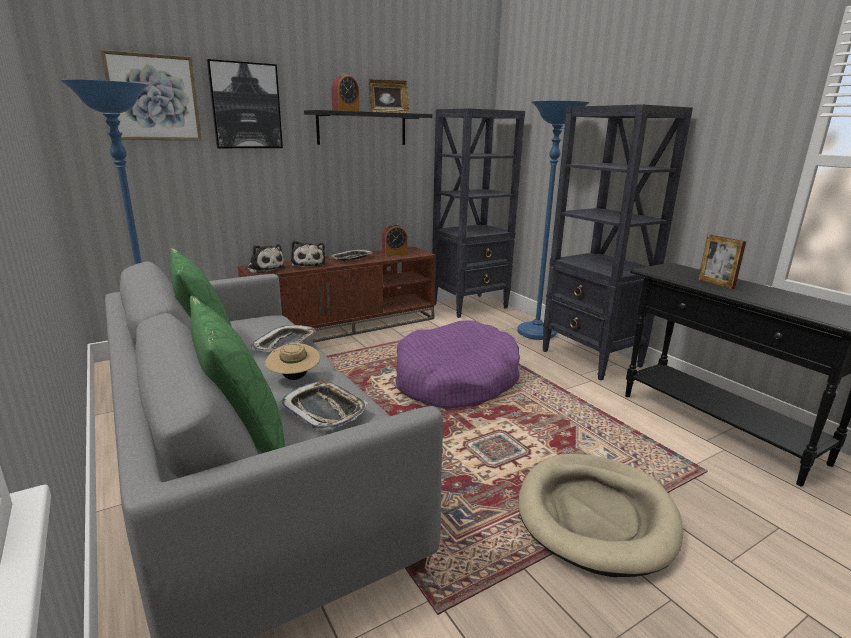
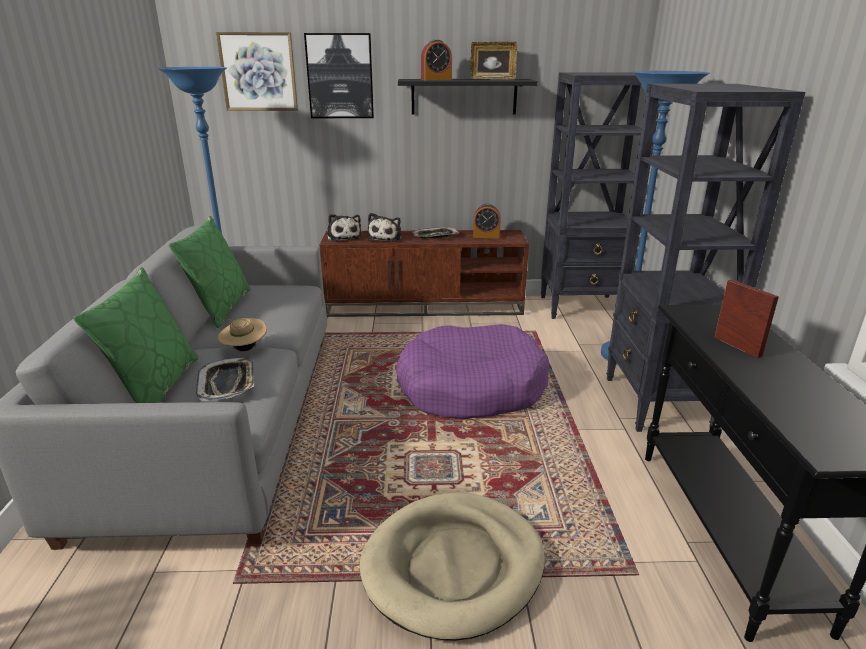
camera: 30 degrees right, 5 degrees up
tray [251,325,316,352] -> none
picture frame [698,235,746,289] -> picture frame turned 150 degrees clockwise [714,279,779,358]

